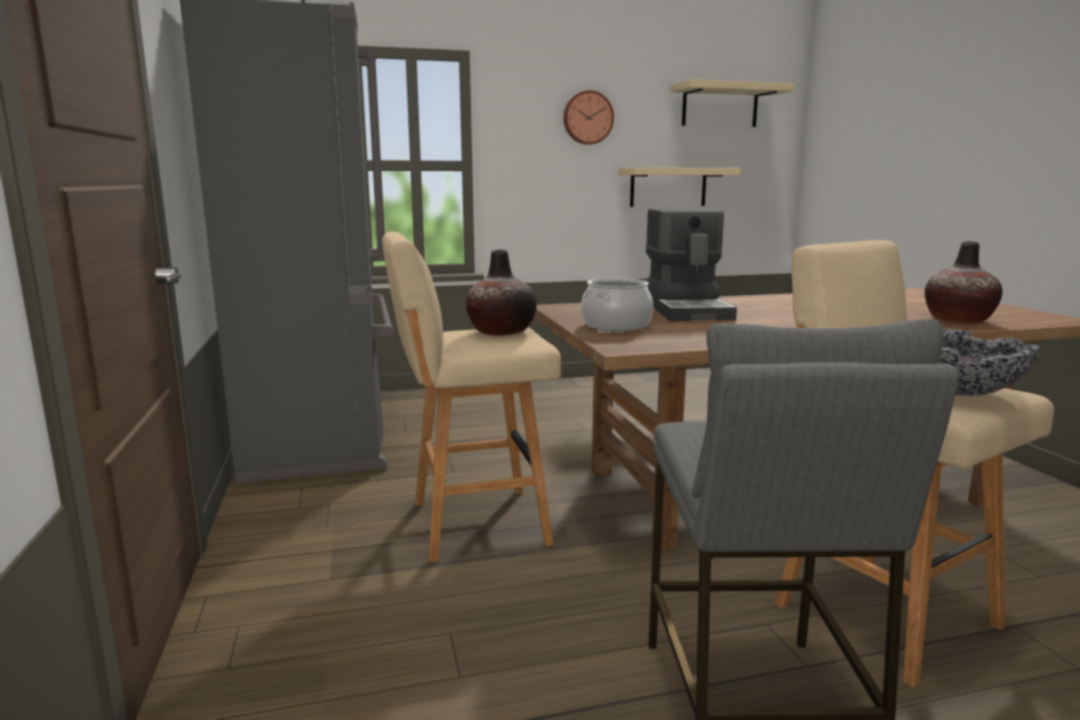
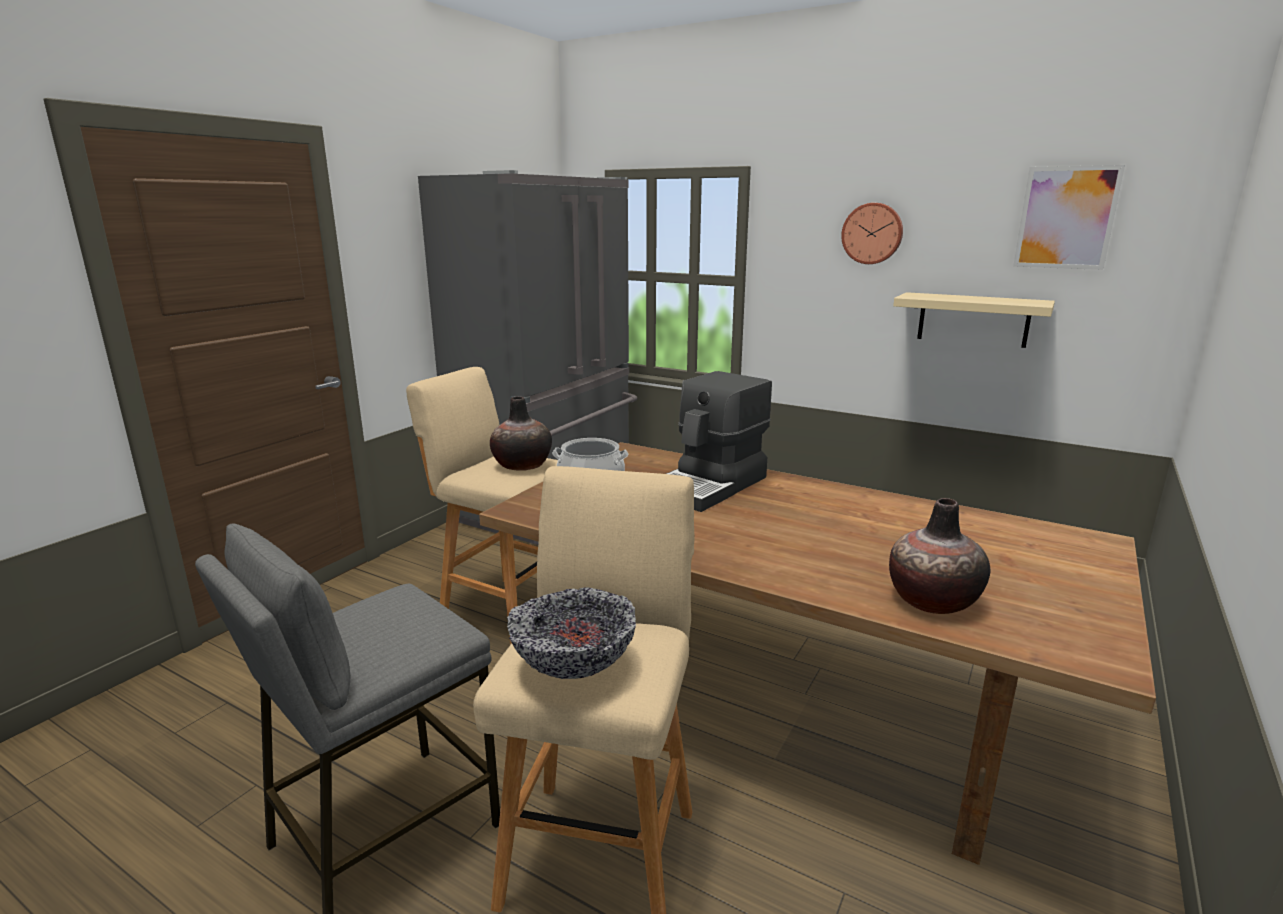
camera: 45 degrees right, 5 degrees up
beige shelf [670,79,795,127] -> picture [1013,165,1125,270]

